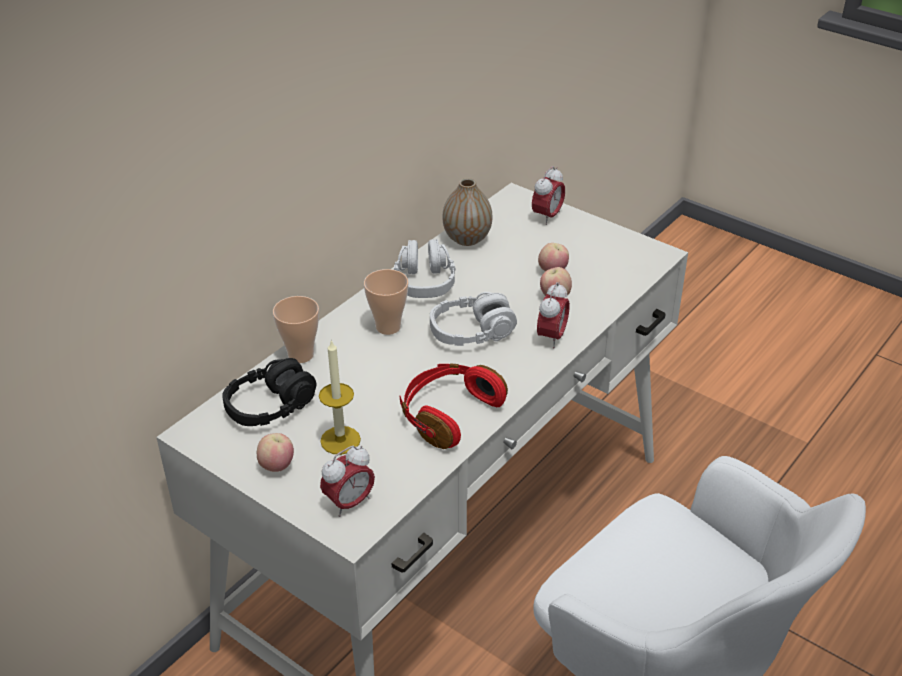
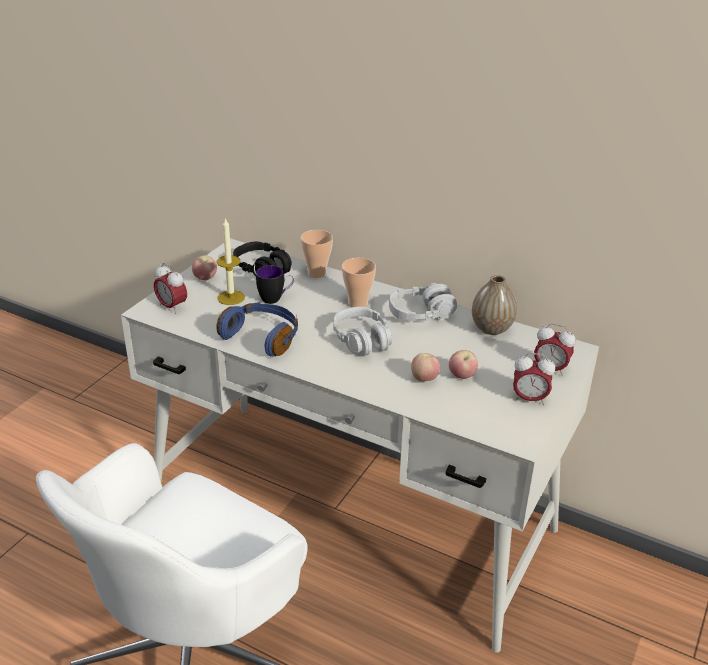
camera: 80 degrees right, 5 degrees down
red headphones [399,363,508,449] -> blue headphones [216,302,298,357]
alarm clock [537,282,570,348] -> alarm clock moved to [513,353,555,405]
none -> mug [256,266,295,304]

